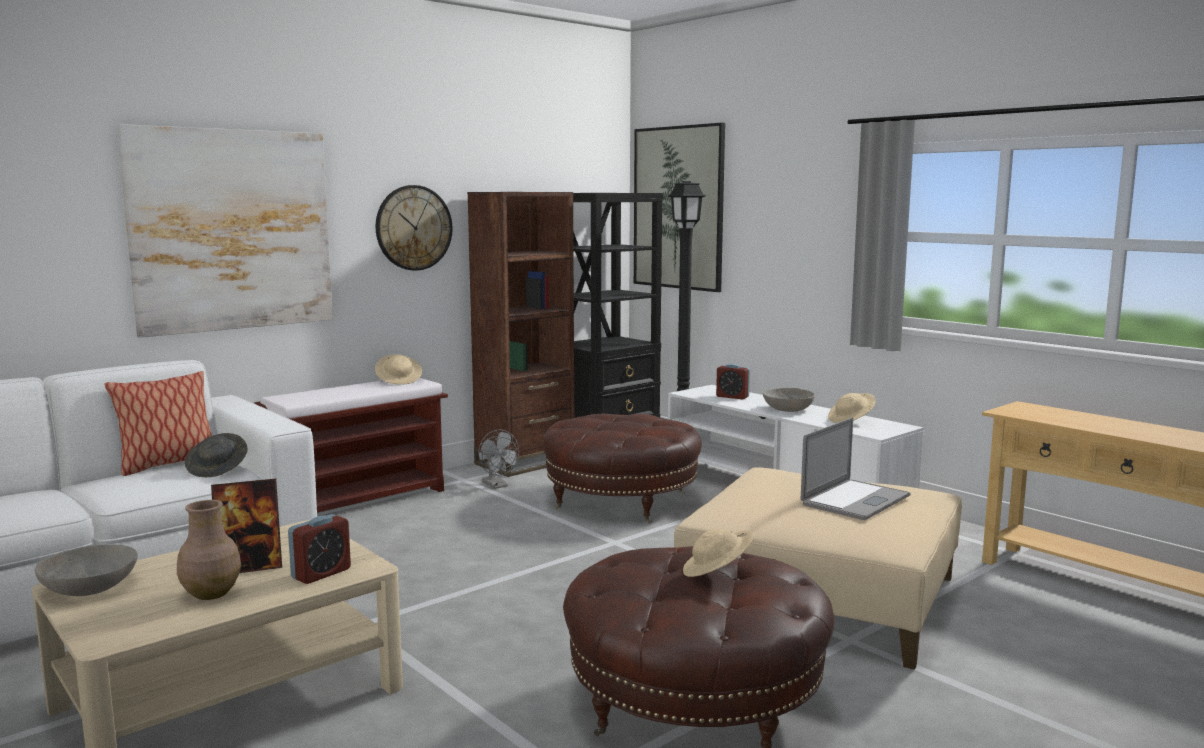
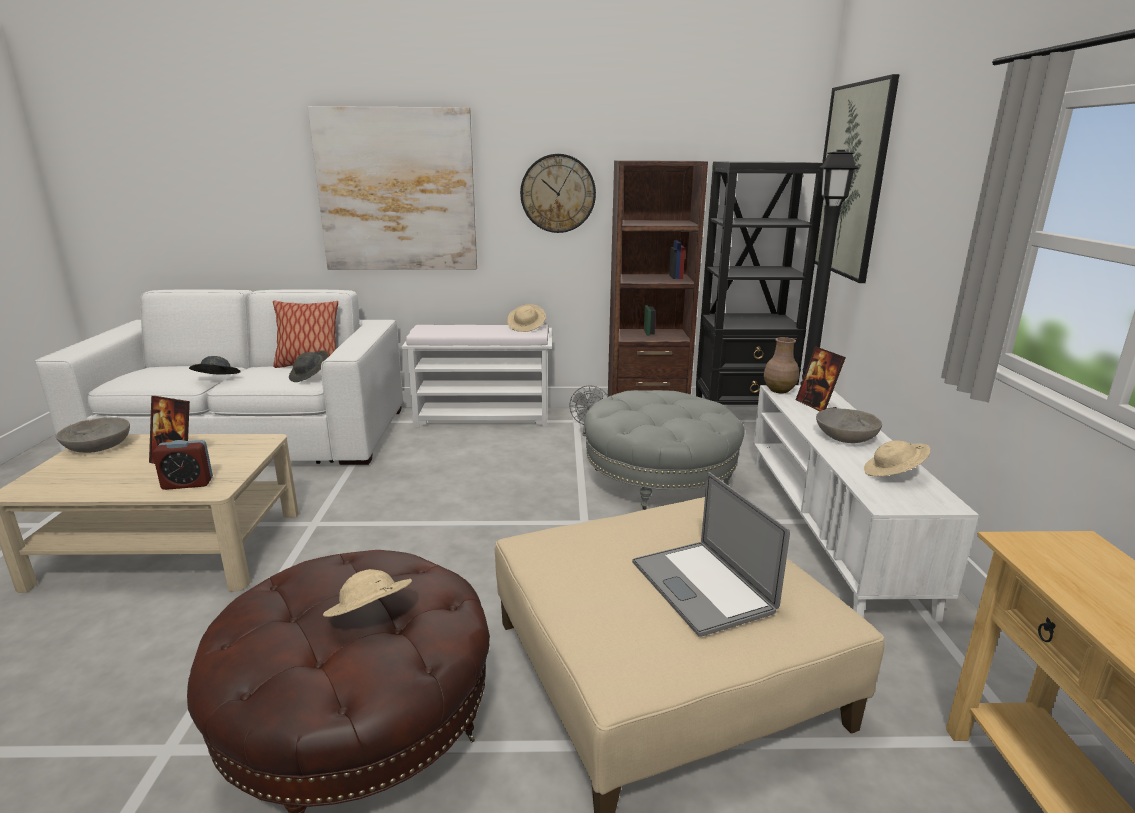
camera: 40 degrees right, 10 degrees up
brown vase [177,500,241,600] -> brown vase moved to [764,337,799,393]
brown bench [254,378,448,513] -> white bench [402,325,552,427]
brown ottoman [543,414,702,523] -> grey ottoman [584,390,745,510]
alarm clock [716,364,750,399] -> picture frame [796,346,846,411]
laptop [801,418,911,520] -> laptop turned 75 degrees clockwise [632,472,790,637]
none -> grey hat [189,356,241,375]

